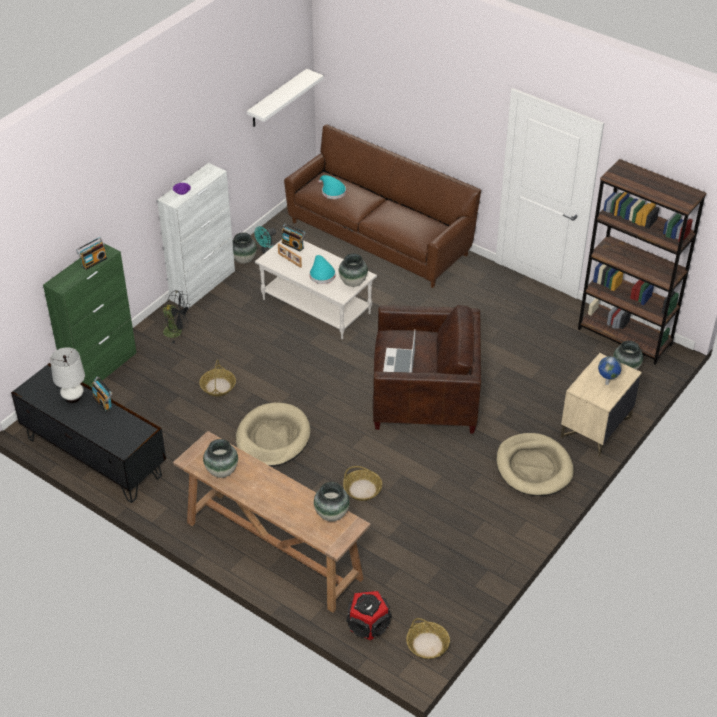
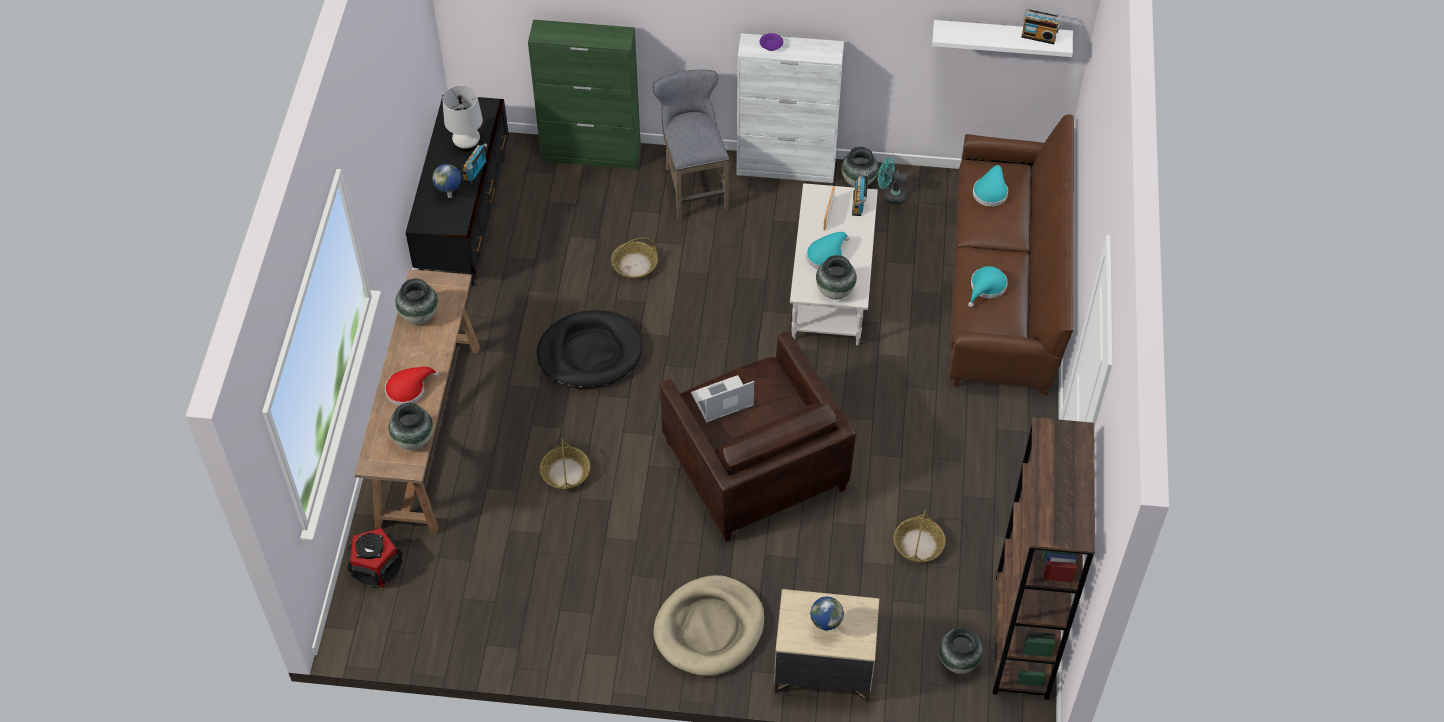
camera: 60 degrees right, 10 degrees up
radio [76,237,107,270] -> radio moved to [1021,9,1062,44]
black fan [160,290,191,344] -> grey stool [653,69,729,220]
beige dog bed [236,402,310,467] -> black dog bed [537,310,642,389]
basket [406,618,450,659] -> basket moved to [894,510,946,562]
none -> red hat [385,366,439,406]
none -> globe [432,164,461,198]
none -> turquoise hat [968,266,1008,307]

